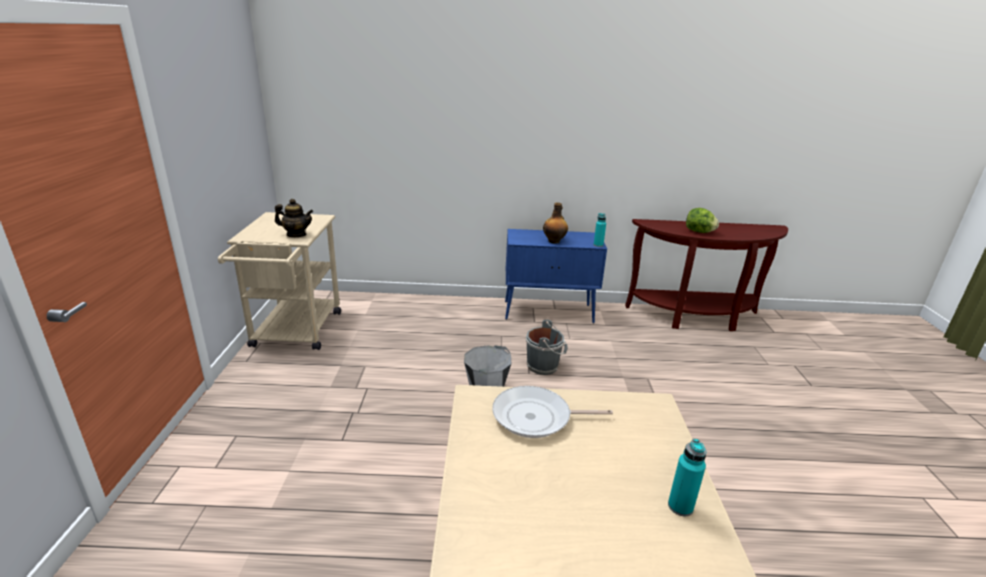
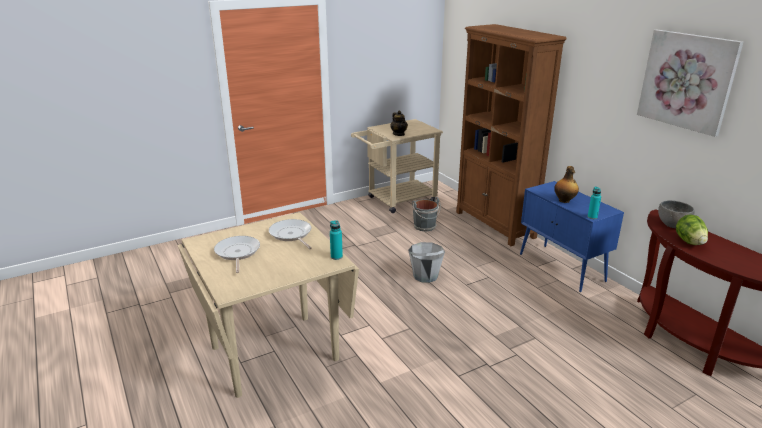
camera: 60 degrees right, 0 degrees up
grey bucket [526,319,567,375] -> grey bucket moved to [412,197,441,231]
turquoise bottle [668,439,706,516] -> turquoise bottle moved to [330,220,343,260]
none -> frying pan [214,236,260,273]
none -> brown bookcase [456,24,566,246]
none -> picture [637,30,743,137]
none -> grey bowl [658,200,695,228]

